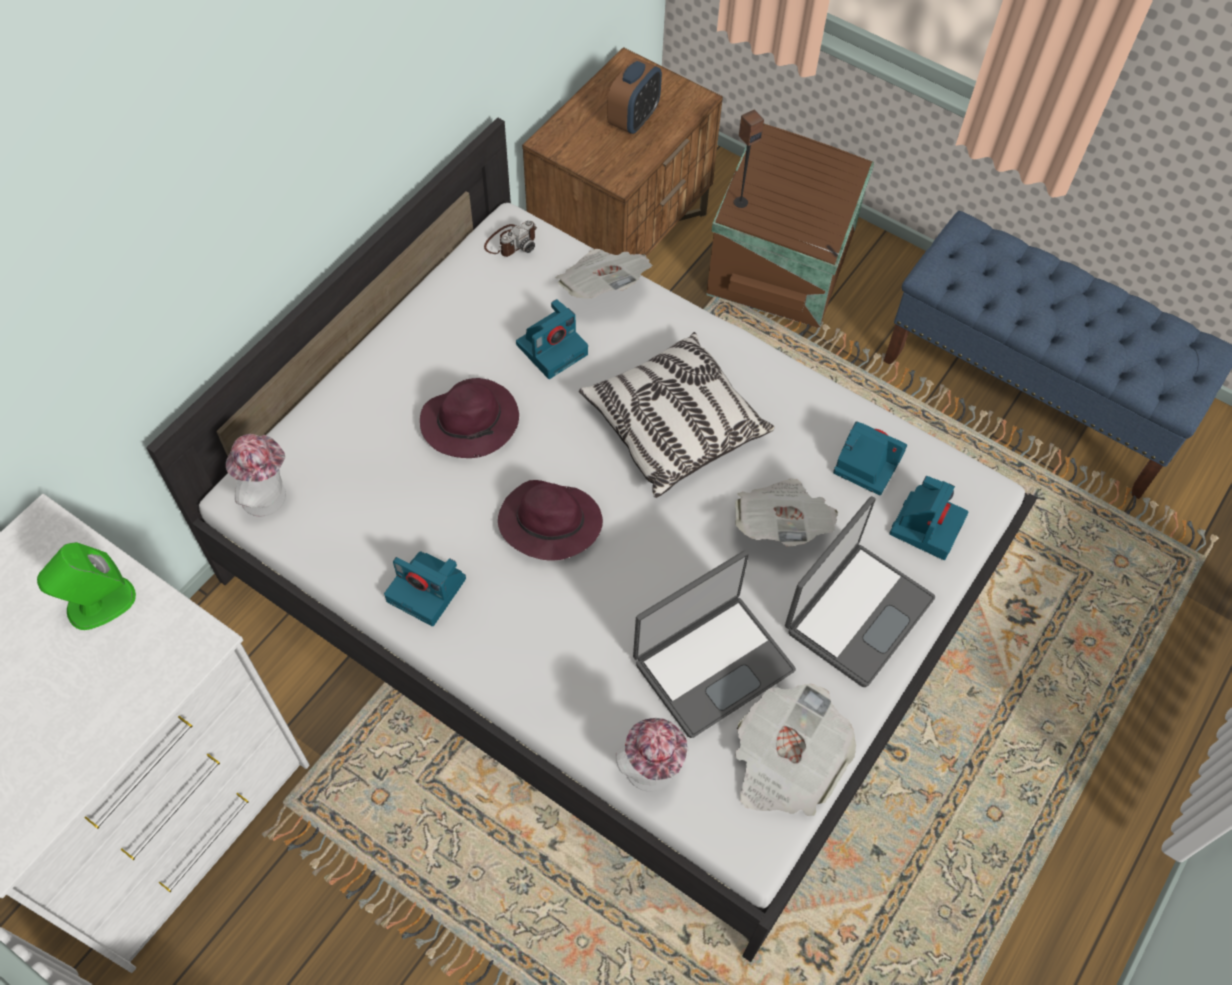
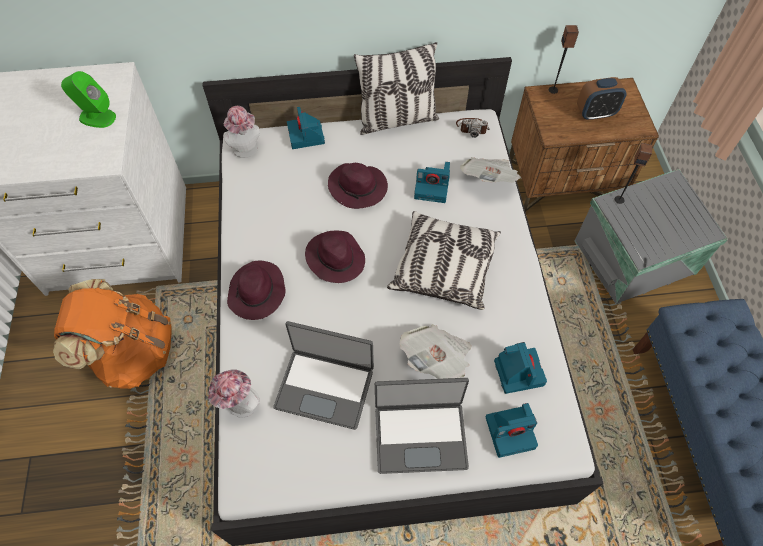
camera: 50 degrees right, 0 degrees up
camera [384,551,466,626] -> camera moved to [287,107,325,149]
brown storage box [706,123,875,328] -> grey storage box [575,169,728,304]
newspaper [735,684,856,816] -> none
none -> orange backpack [53,279,172,389]
none -> purple hat [227,260,286,320]
none -> pillow [354,42,439,135]
none -> speaker [549,25,579,94]

